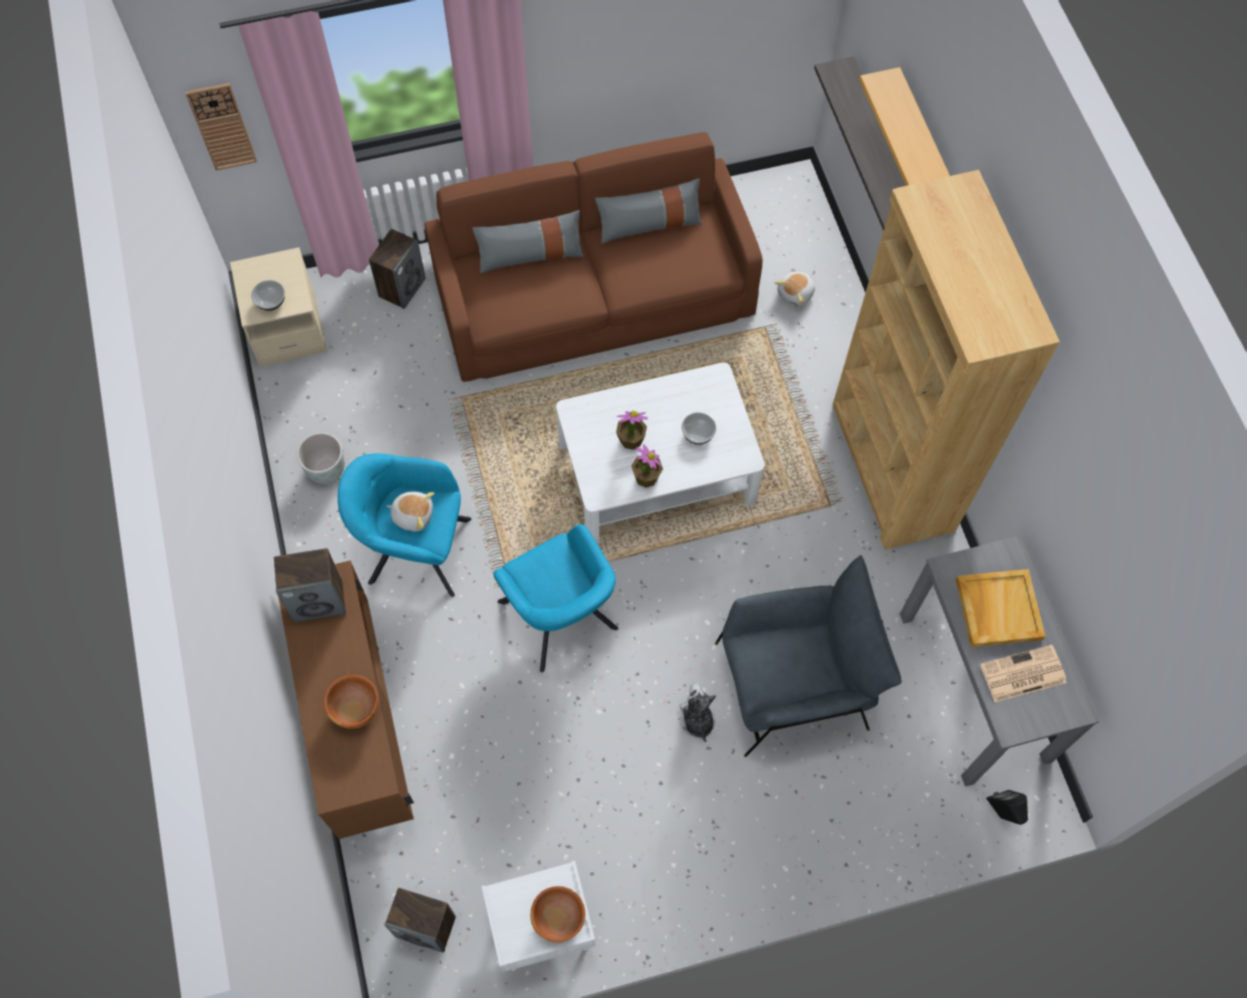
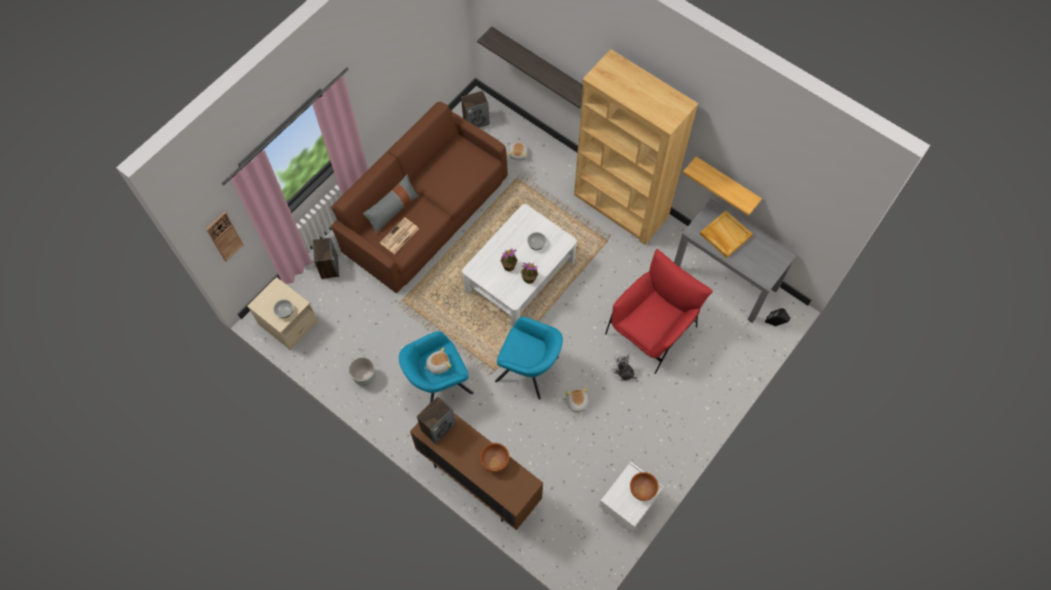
camera: 35 degrees left, 0 degrees up
speaker [384,888,456,953] -> speaker moved to [461,91,490,128]
grey pillow [595,178,702,244] -> none
grey armchair [715,555,902,757] -> red armchair [605,249,713,374]
shelf [859,67,950,186] -> shelf moved to [683,157,762,216]
newspaper [980,645,1067,702] -> newspaper moved to [380,217,419,254]
none -> plush toy [566,388,589,415]

